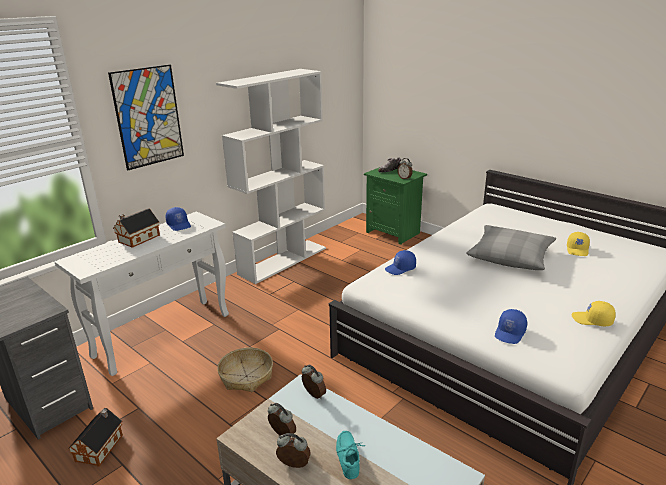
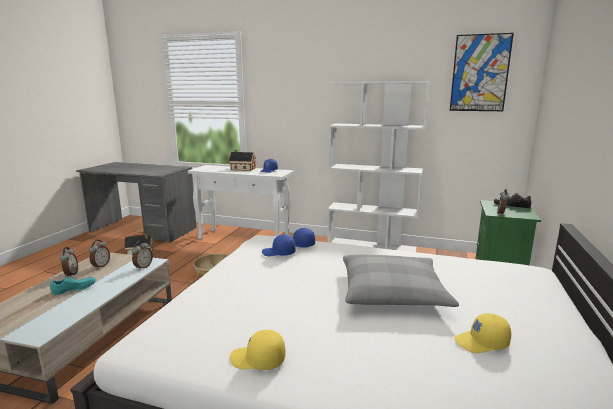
camera: 65 degrees right, 10 degrees down
picture [108,64,184,170] -> picture moved to [450,33,514,111]
blue cap [495,309,527,344] -> blue cap moved to [262,235,296,256]
yellow cap [572,301,616,326] -> yellow cap turned 75 degrees counterclockwise [230,330,285,370]

